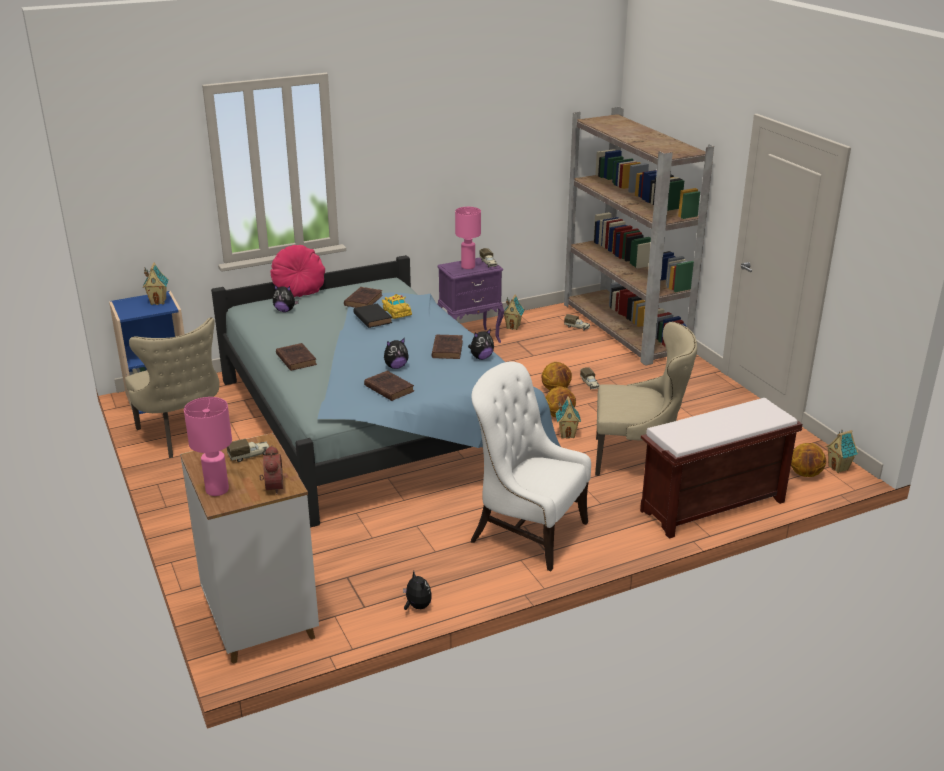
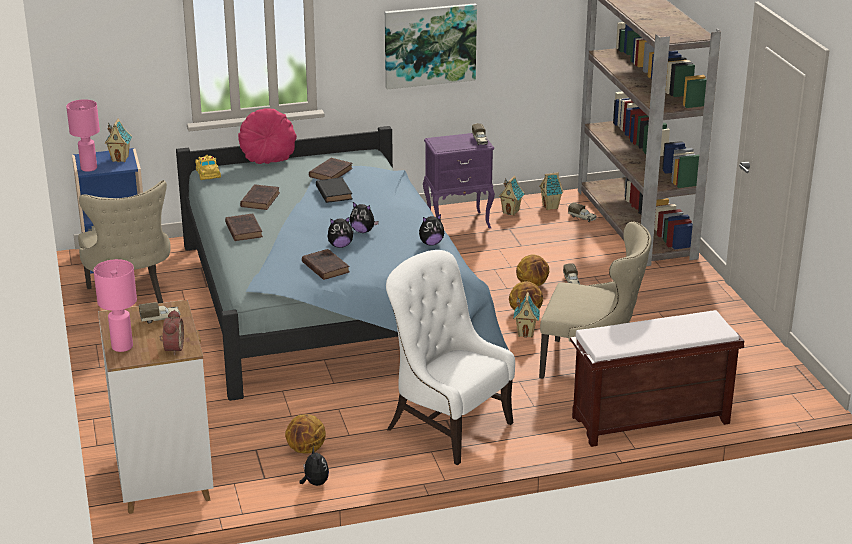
camera: 10 degrees right, 0 degrees up
plush toy [273,285,299,312] -> plush toy moved to [350,202,379,233]
yellow toy car [382,294,412,319] -> yellow toy car moved to [195,155,221,180]
brown book [432,335,463,359] -> brown book moved to [240,184,280,210]
pink table lamp [455,207,481,269] -> pink table lamp moved to [66,99,100,172]
basketball [791,443,826,477] -> basketball moved to [285,414,326,454]
toy house [826,430,859,473] -> toy house moved to [539,172,563,210]
none -> picture [385,4,477,89]

